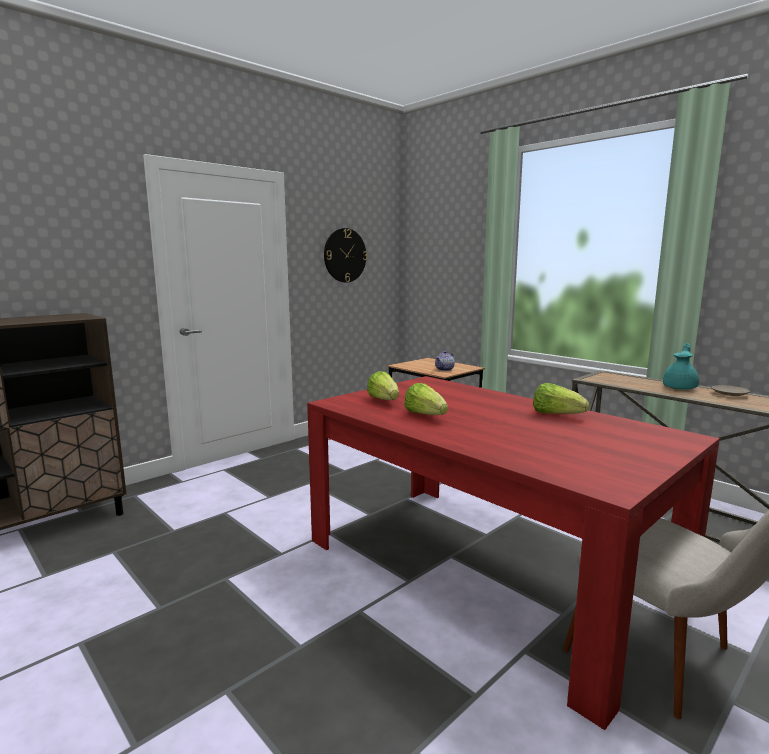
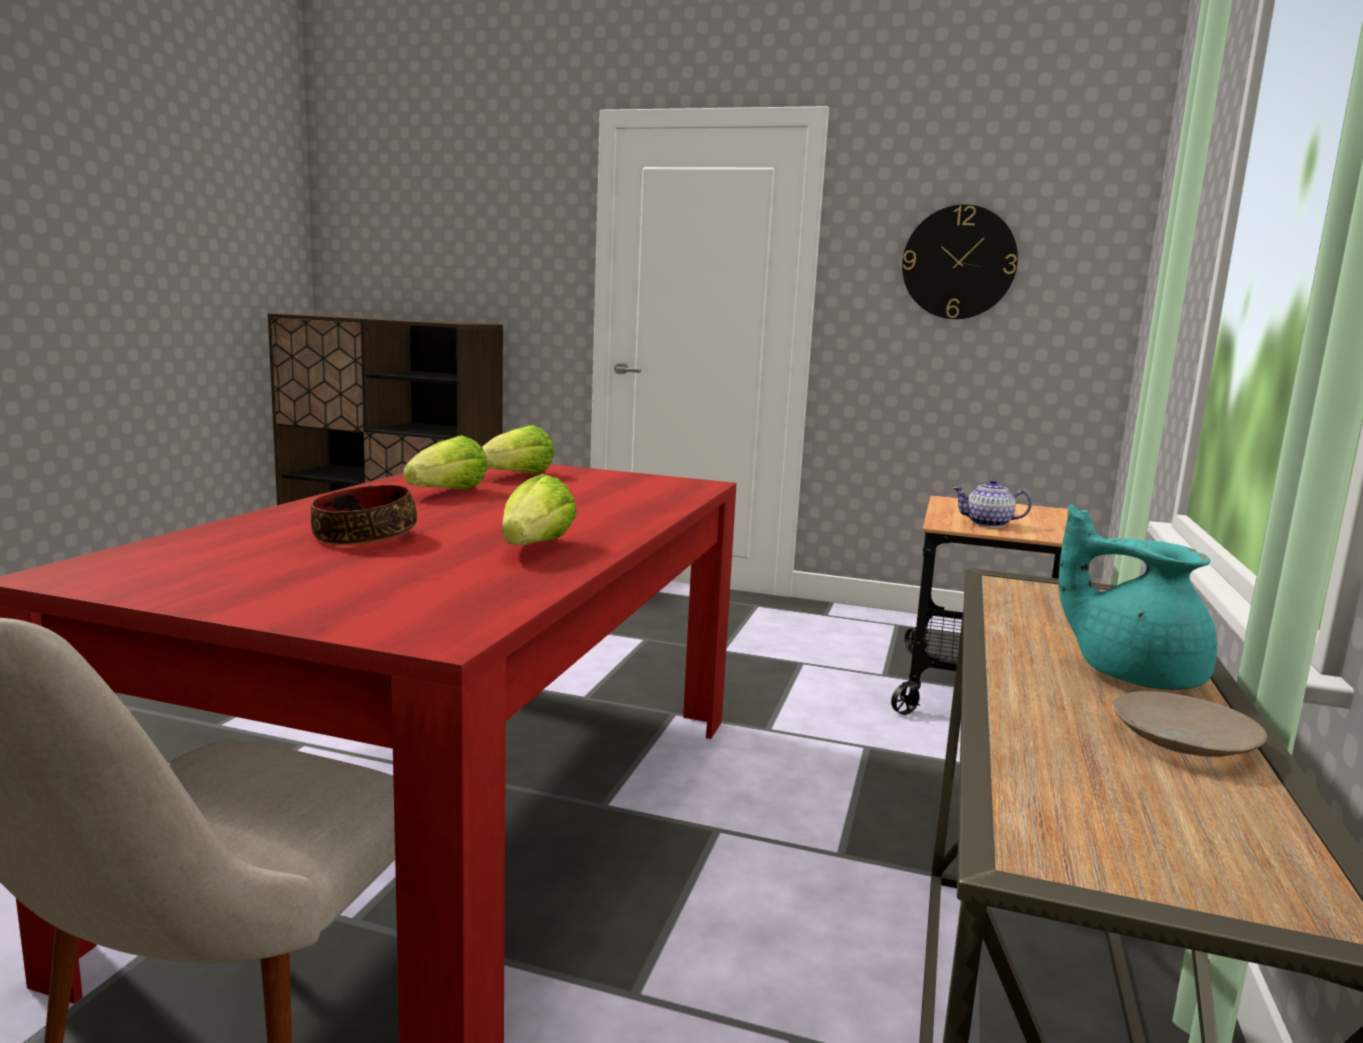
camera: 60 degrees right, 0 degrees up
turquoise teapot [663,343,699,390] -> turquoise teapot turned 150 degrees counterclockwise [1059,505,1217,690]
none -> bowl [311,485,417,545]

